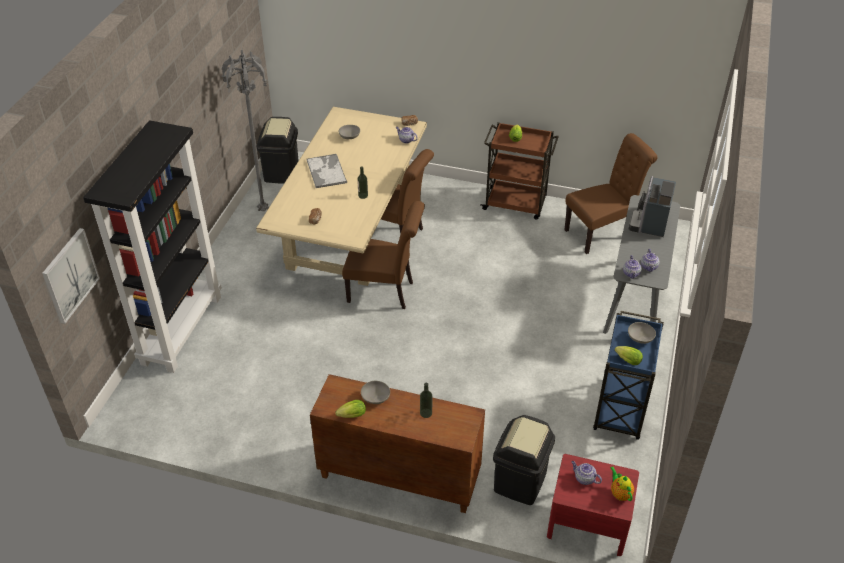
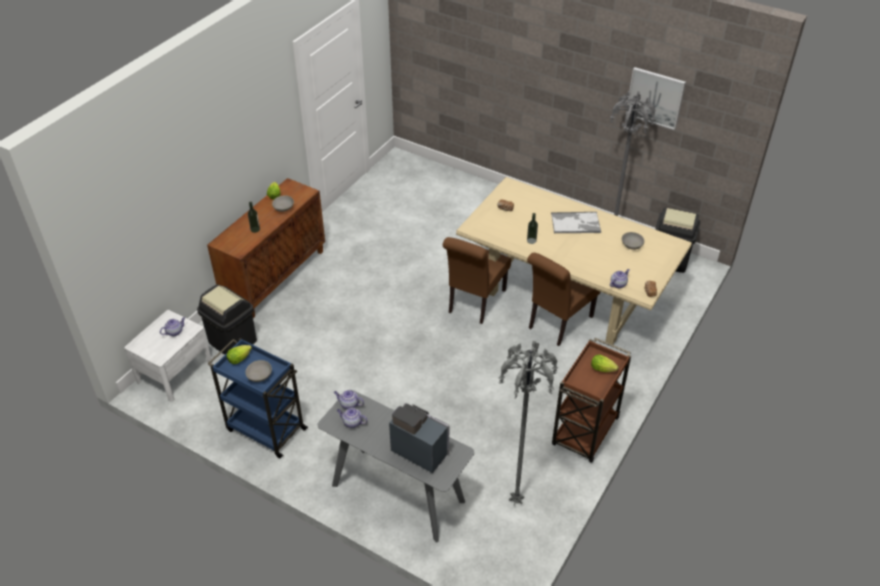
camera: 105 degrees right, 0 degrees up
picture [42,228,100,324] -> picture moved to [626,67,686,130]
black bookcase [83,120,222,373] -> none
red nightstand [547,454,639,556] -> white nightstand [124,310,213,401]
brown chair [564,133,657,254] -> grey floor lamp [499,341,558,506]
teapot [610,467,634,501] -> none

